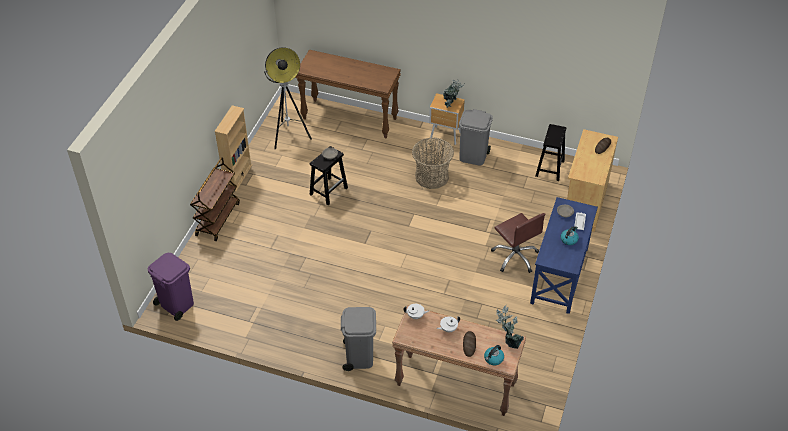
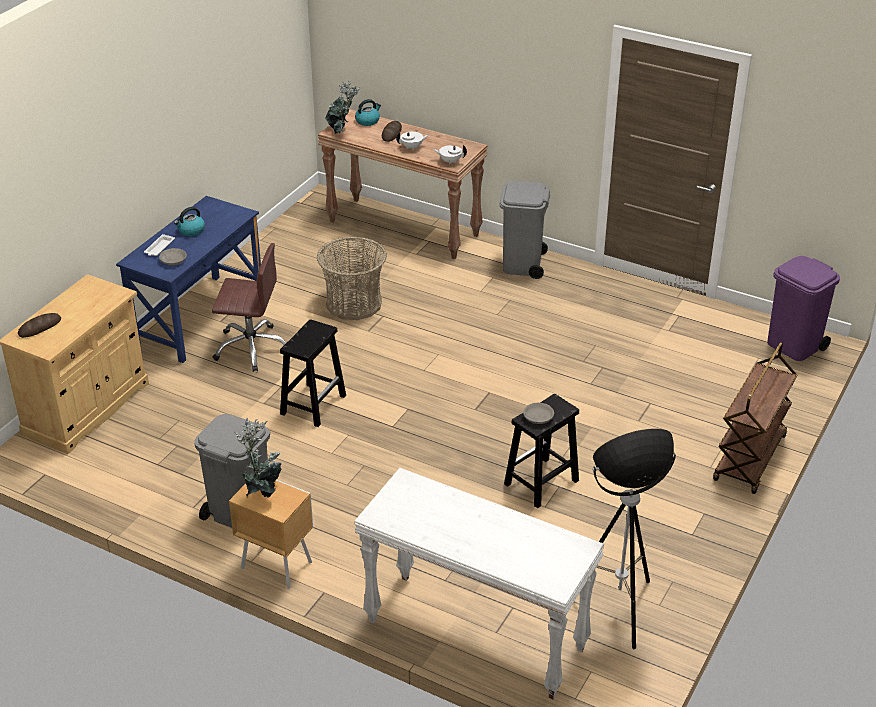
camera: 170 degrees left, 10 degrees down
beige bookcase [214,105,252,191] -> none
brown console table [295,50,401,138] -> white console table [354,468,604,700]
basket [412,138,454,189] -> basket moved to [317,237,387,320]
brown office chair [491,213,545,273] -> brown office chair turned 120 degrees clockwise [212,243,287,372]
black stool [535,124,566,181] -> black stool moved to [280,319,346,427]

